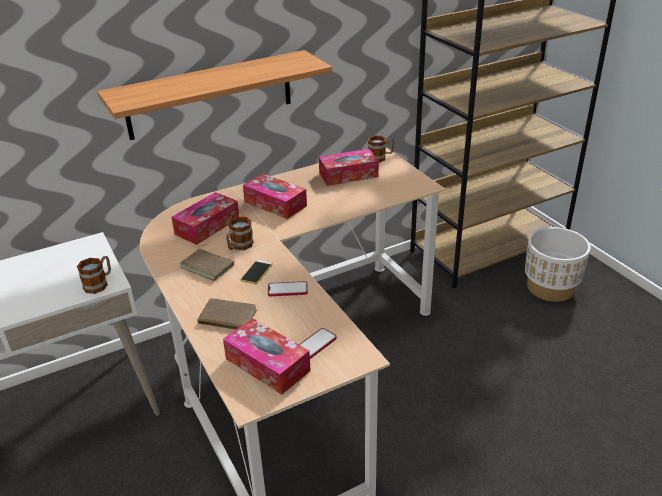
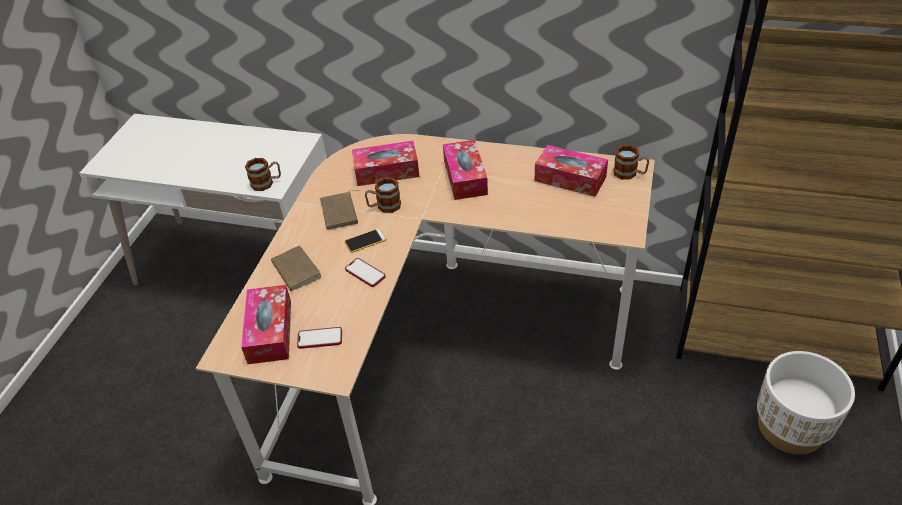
camera: 45 degrees right, 10 degrees up
shelf [97,50,332,140] -> none

